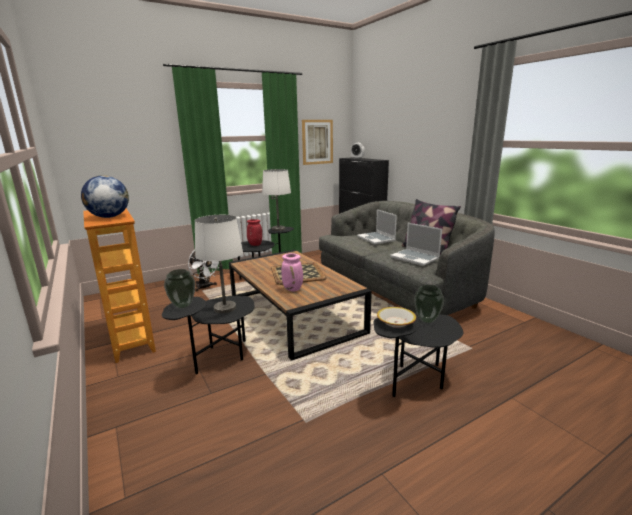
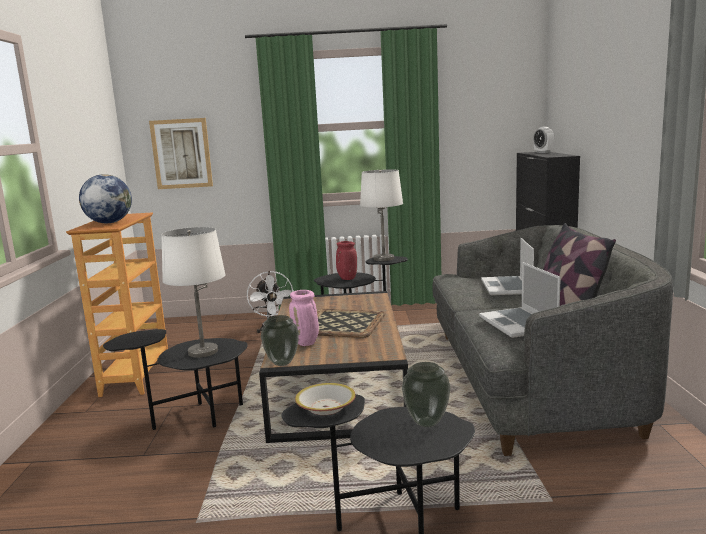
camera: 30 degrees right, 5 degrees down
vase [164,269,195,308] -> vase moved to [261,315,299,366]
picture [302,120,333,165] -> picture moved to [149,118,213,189]

